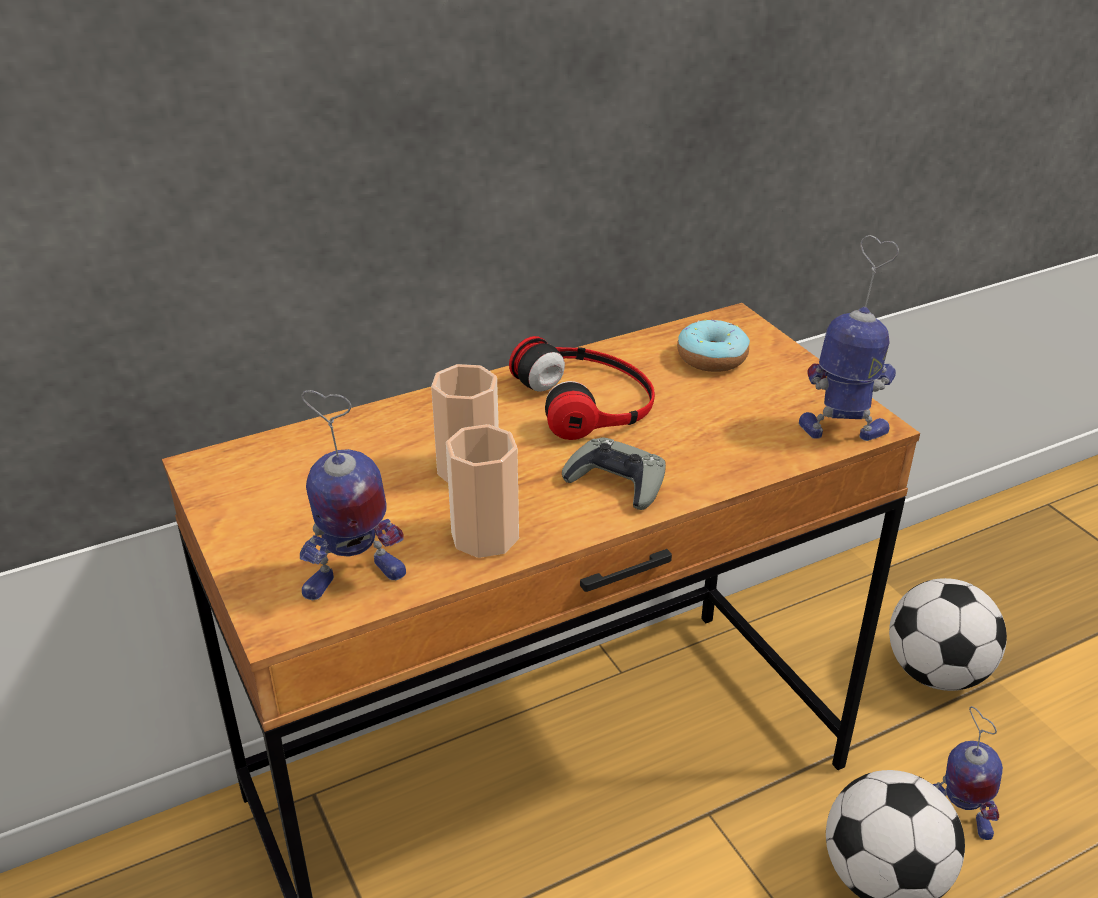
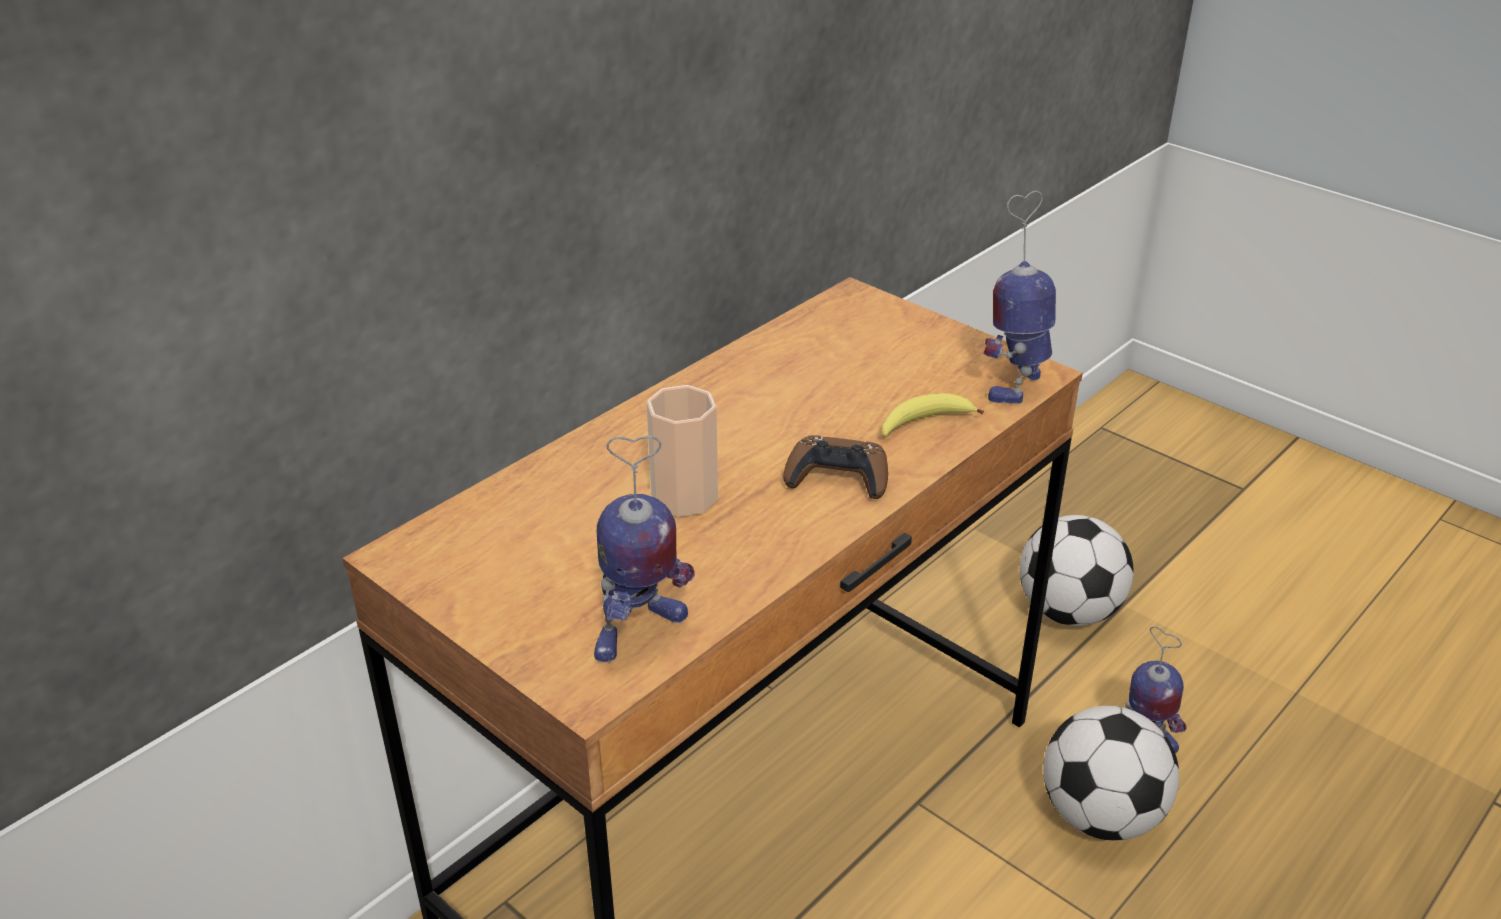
camera: 20 degrees left, 0 degrees up
cup [446,424,519,558] -> none
headphones [509,336,655,440] -> none
grey game controller [562,437,666,510] -> brown game controller [783,436,888,499]
donut [677,319,750,372] -> none
toy robot [799,235,899,441] -> toy robot turned 45 degrees counterclockwise [983,191,1056,404]
none -> banana [882,393,984,436]

